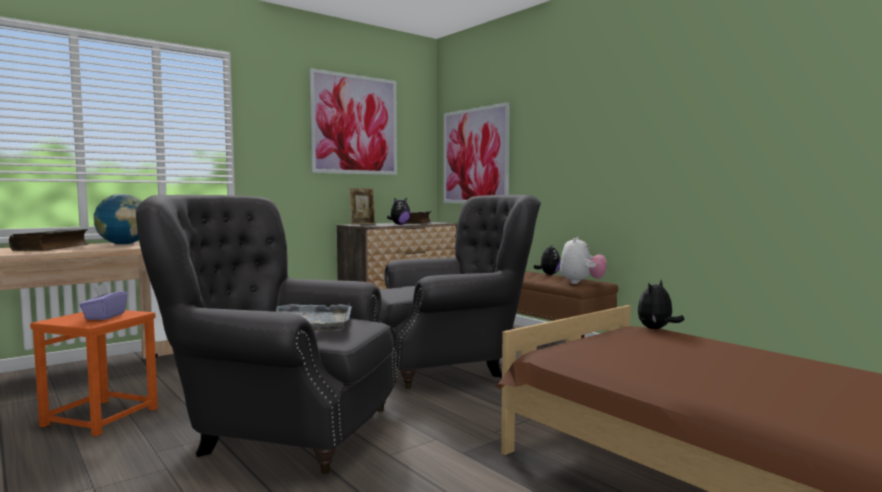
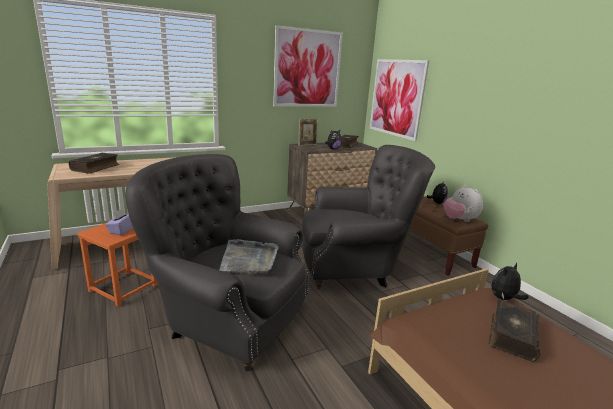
camera: 10 degrees right, 15 degrees up
globe [94,194,142,244] -> none
plush toy [560,237,607,284] -> plush toy turned 120 degrees clockwise [443,185,483,222]
none -> book [489,299,540,362]

